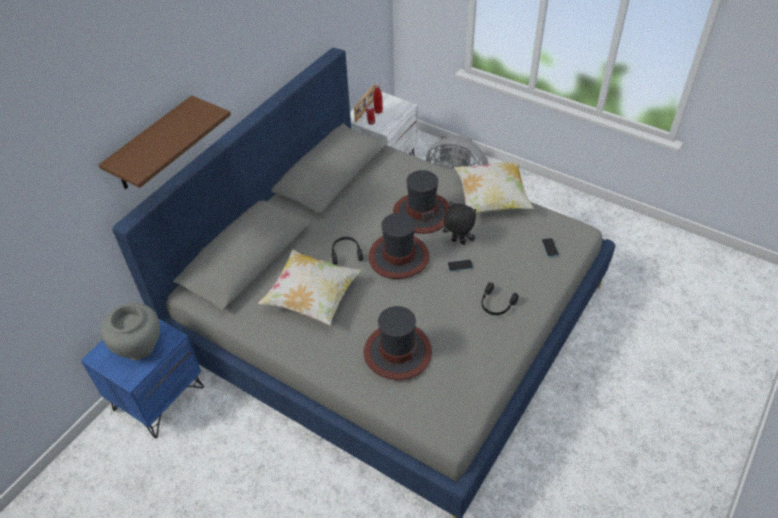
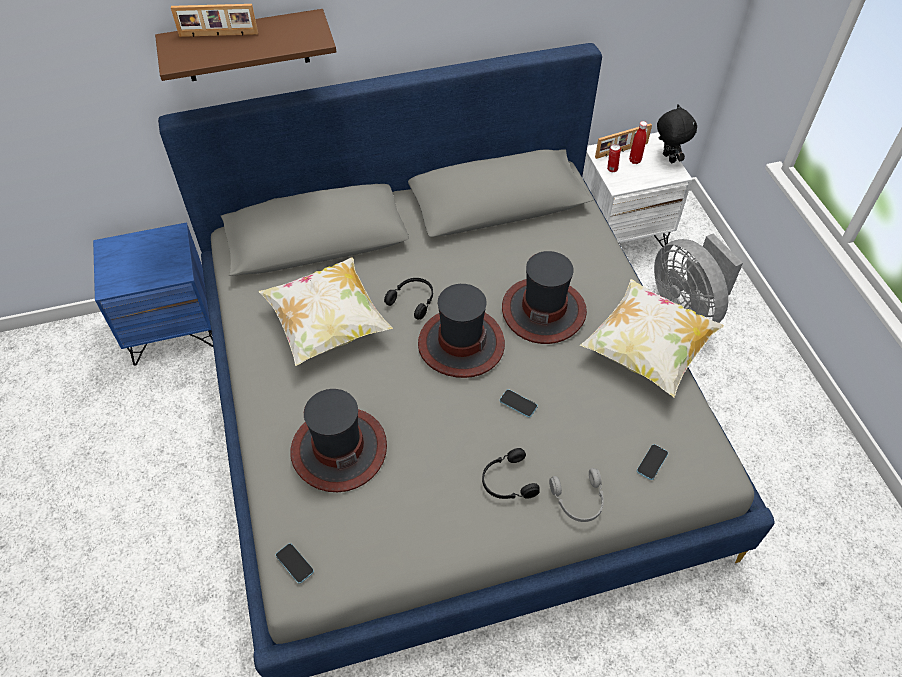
camera: 40 degrees right, 5 degrees up
grey vase [101,303,160,361] -> none
black plush toy [443,202,476,245] -> black plush toy moved to [657,104,697,163]
none -> picture frame [171,4,258,37]
none -> phone [276,543,314,584]
none -> grey headphones [549,468,604,522]

